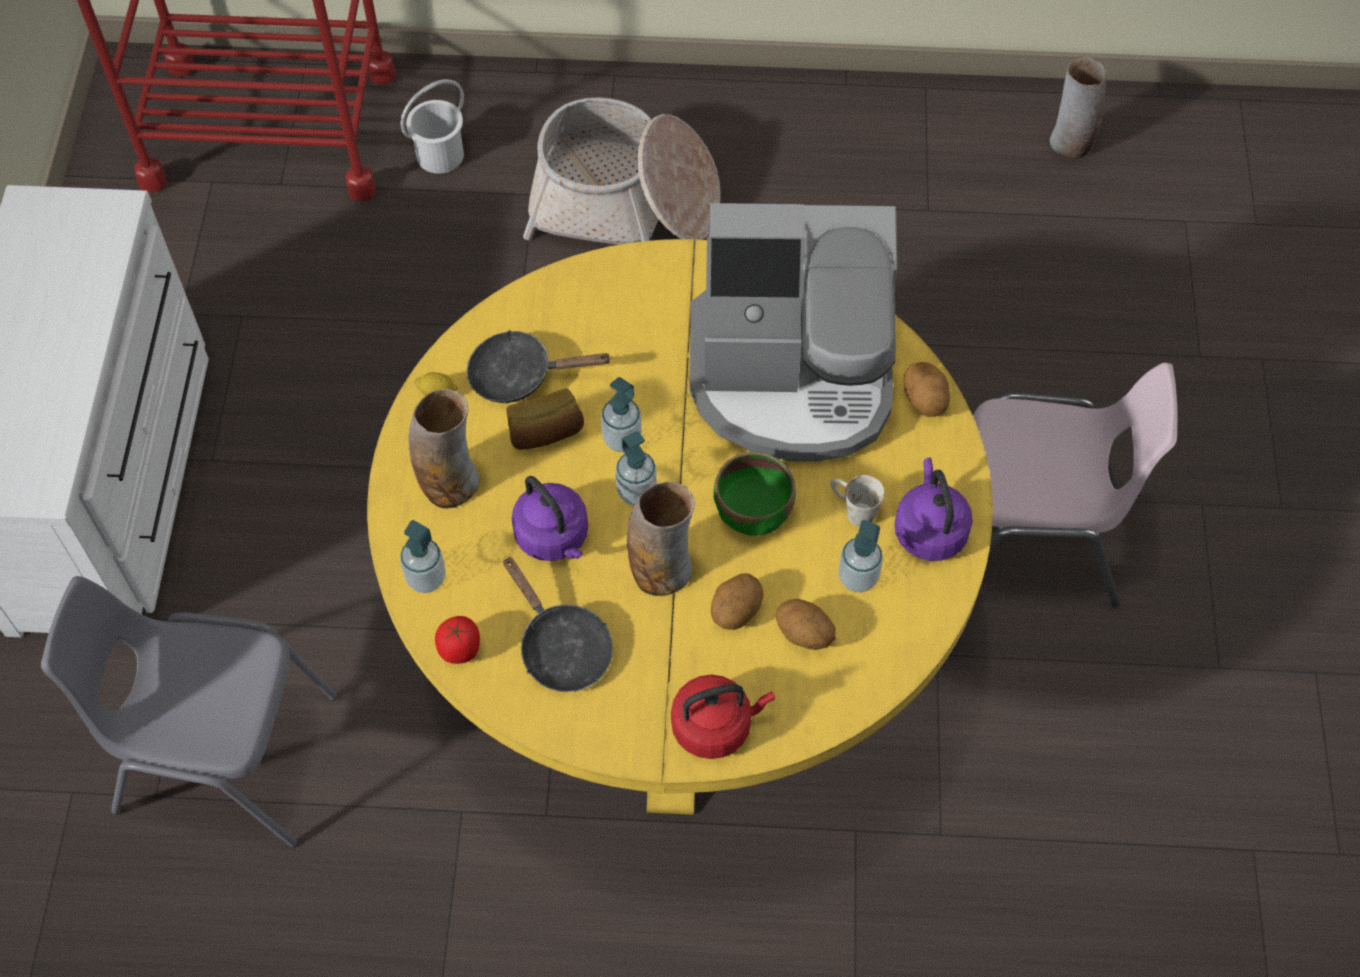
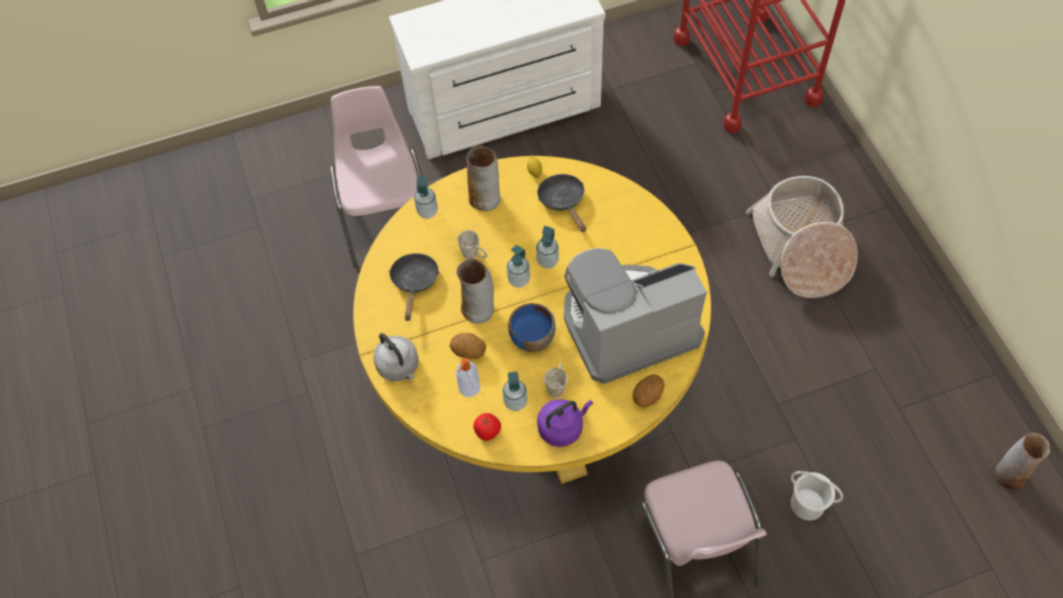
camera: 70 degrees right, 0 degrees up
grey chair [41,576,338,847] -> pink chair [330,86,423,267]
white bucket [400,79,464,174] -> white bucket moved to [791,471,843,521]
tomato [435,616,480,664] -> tomato moved to [473,413,501,441]
black frying pan [503,556,613,692] -> black frying pan turned 150 degrees clockwise [389,253,439,321]
bread [506,388,584,450] -> none
purple kettle [511,476,588,561] -> white mug [457,230,488,259]
red kettle [671,675,775,759] -> grey kettle [373,333,419,381]
coffee machine [689,203,898,461] -> coffee machine turned 90 degrees clockwise [564,248,707,384]
green bowl [713,451,796,536] -> blue bowl [508,303,556,352]
potato [776,599,836,650] -> soap dispenser [456,358,480,397]

